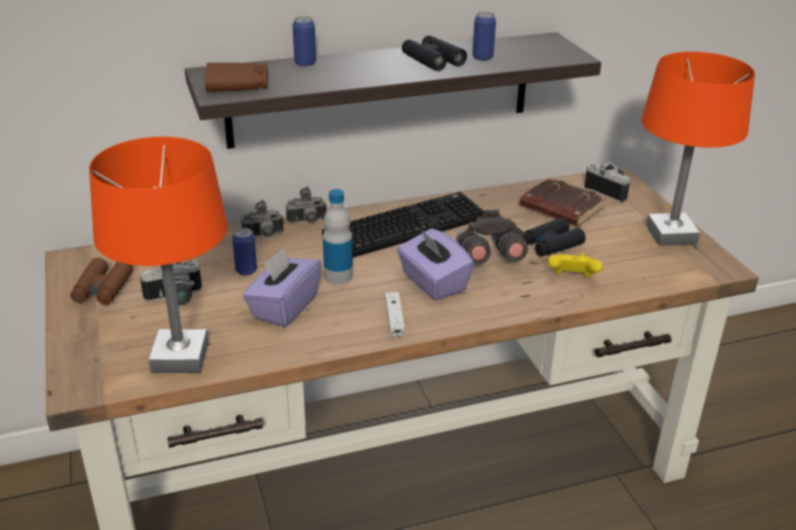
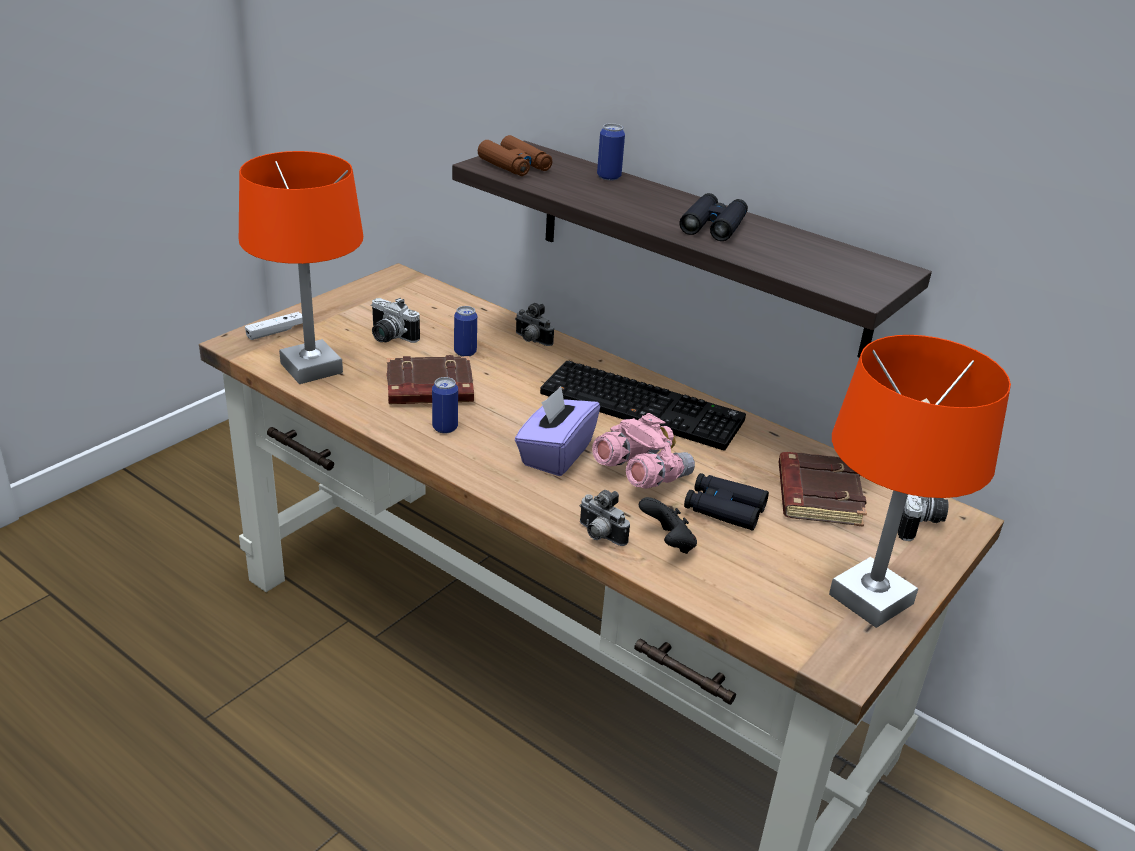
camera: 55 degrees right, 0 degrees up
brown binoculars [70,258,133,305] -> none
purple tissue box [243,247,322,327] -> brown book [386,355,474,404]
camera [286,187,327,223] -> camera moved to [579,490,630,546]
bottle [323,189,353,284] -> none
white game controller [385,292,405,337] -> white game controller moved to [245,312,303,340]
grey binoculars [456,210,528,265] -> pink binoculars [592,413,695,489]
can [472,11,496,61] -> can moved to [432,377,458,433]
yellow game controller [548,253,603,277] -> black game controller [639,497,697,554]

